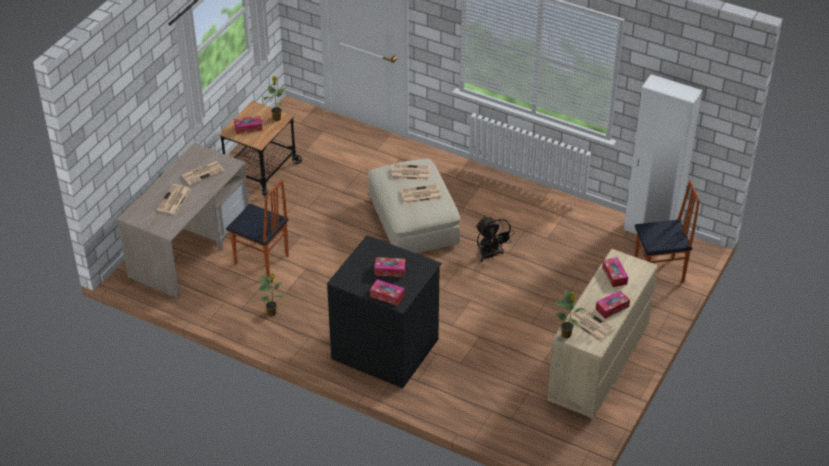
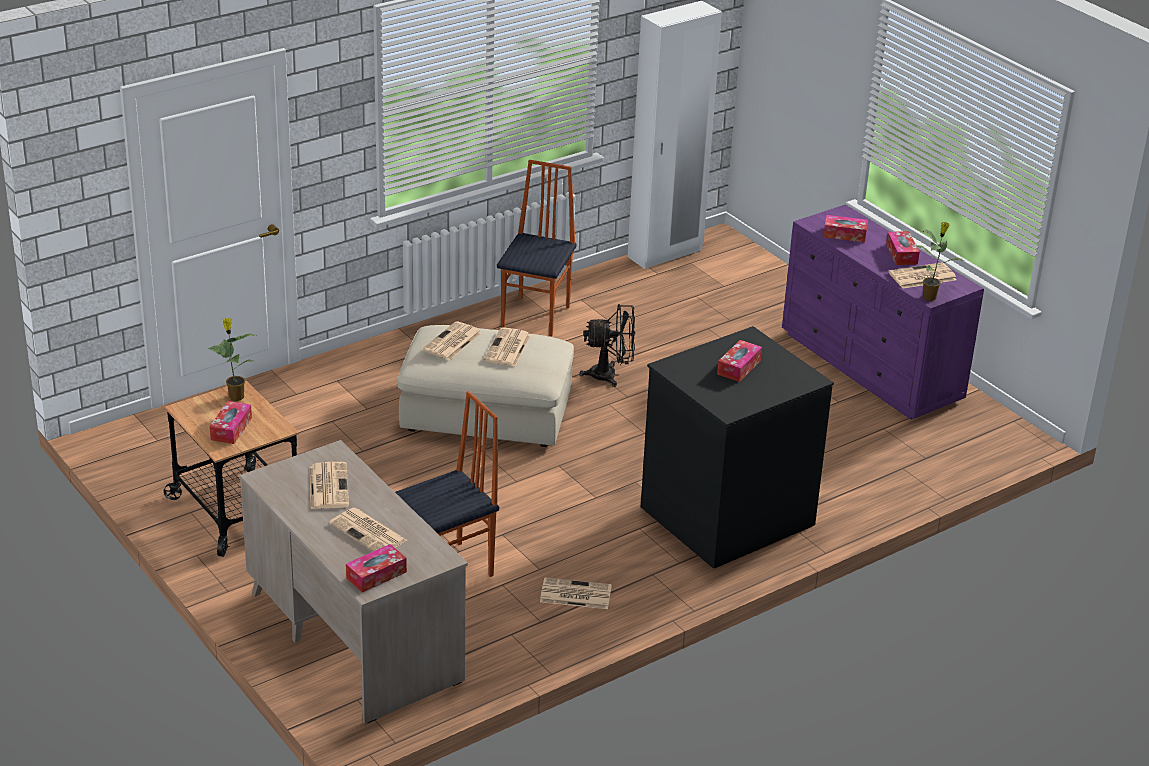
camera: 65 degrees left, 10 degrees down
potted plant [258,274,284,316] -> newspaper [540,577,612,609]
tissue box [370,279,405,306] -> tissue box moved to [346,544,407,592]
beige dresser [547,249,658,419] -> purple dresser [782,204,984,420]
chair [634,180,700,283] -> chair moved to [497,160,577,337]

